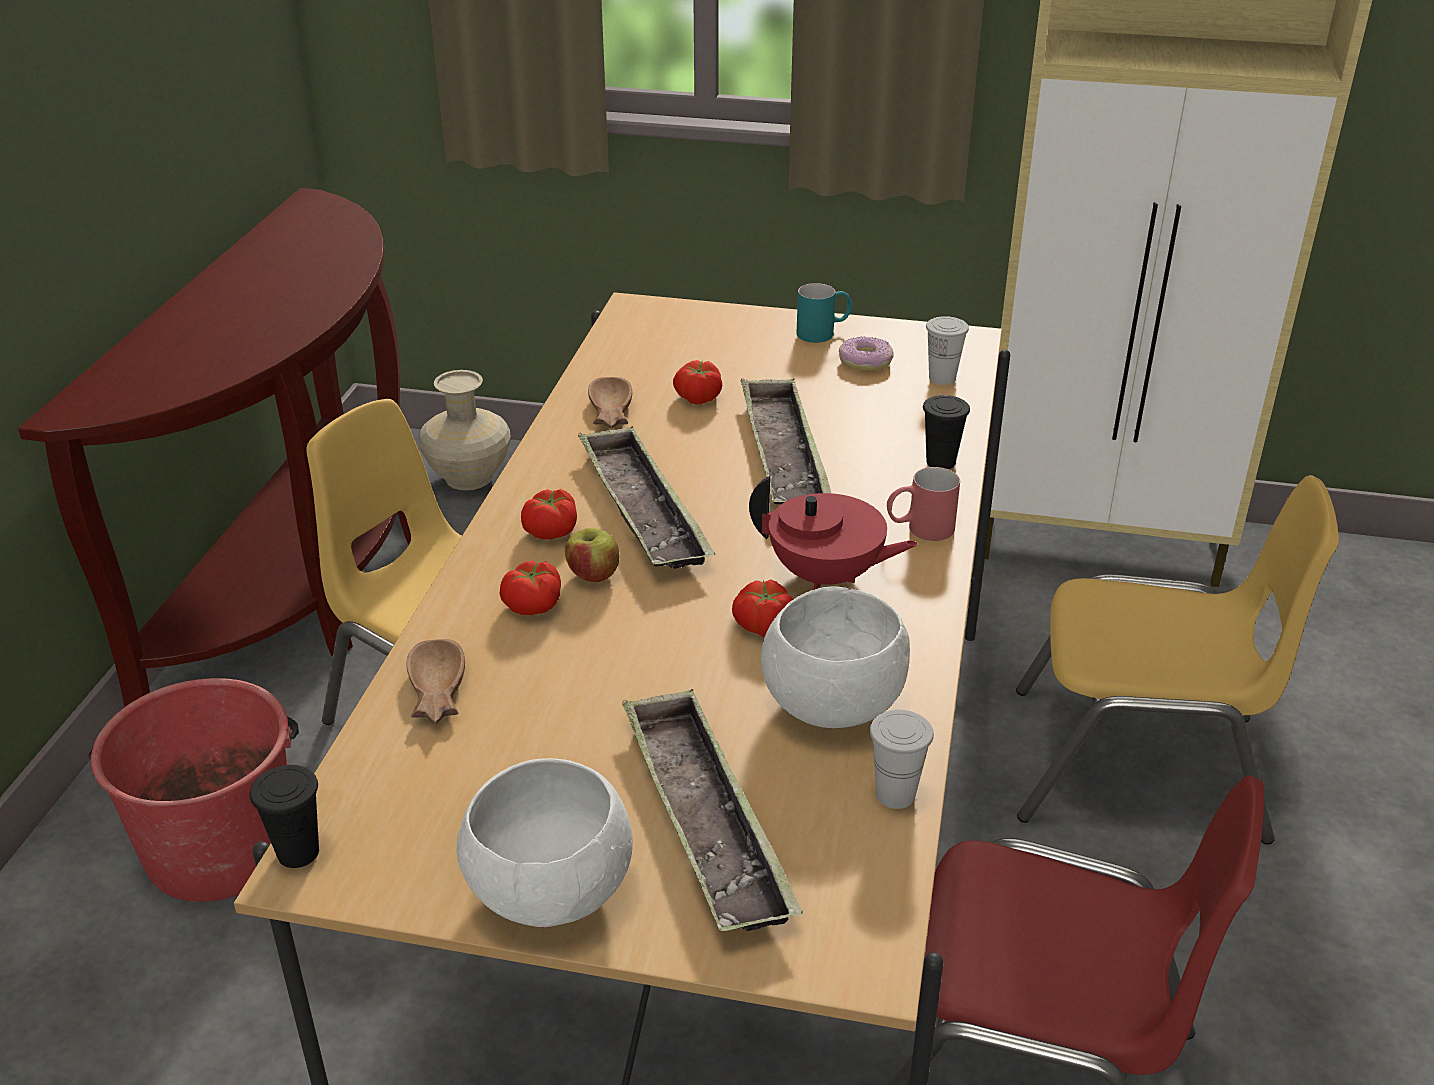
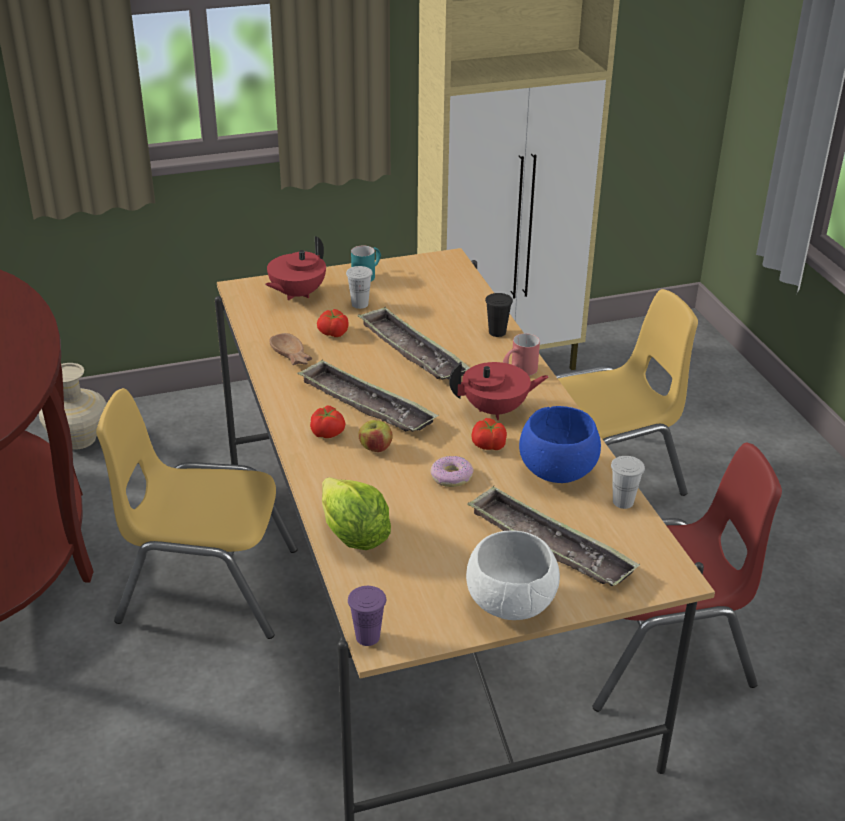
camera: 30 degrees left, 0 degrees up
red bucket [89,678,299,902] -> none
black cup [250,765,319,868] -> purple cup [348,586,386,646]
brown bowl [407,639,465,724] -> lettuce [322,477,391,550]
tomato [500,561,561,615] -> none
white bowl [761,586,910,728] -> blue bowl [519,406,601,483]
donut [839,336,894,371] -> donut moved to [430,456,474,487]
white cup [926,316,969,385] -> white cup moved to [346,266,373,309]
none -> red teapot [265,236,326,300]

